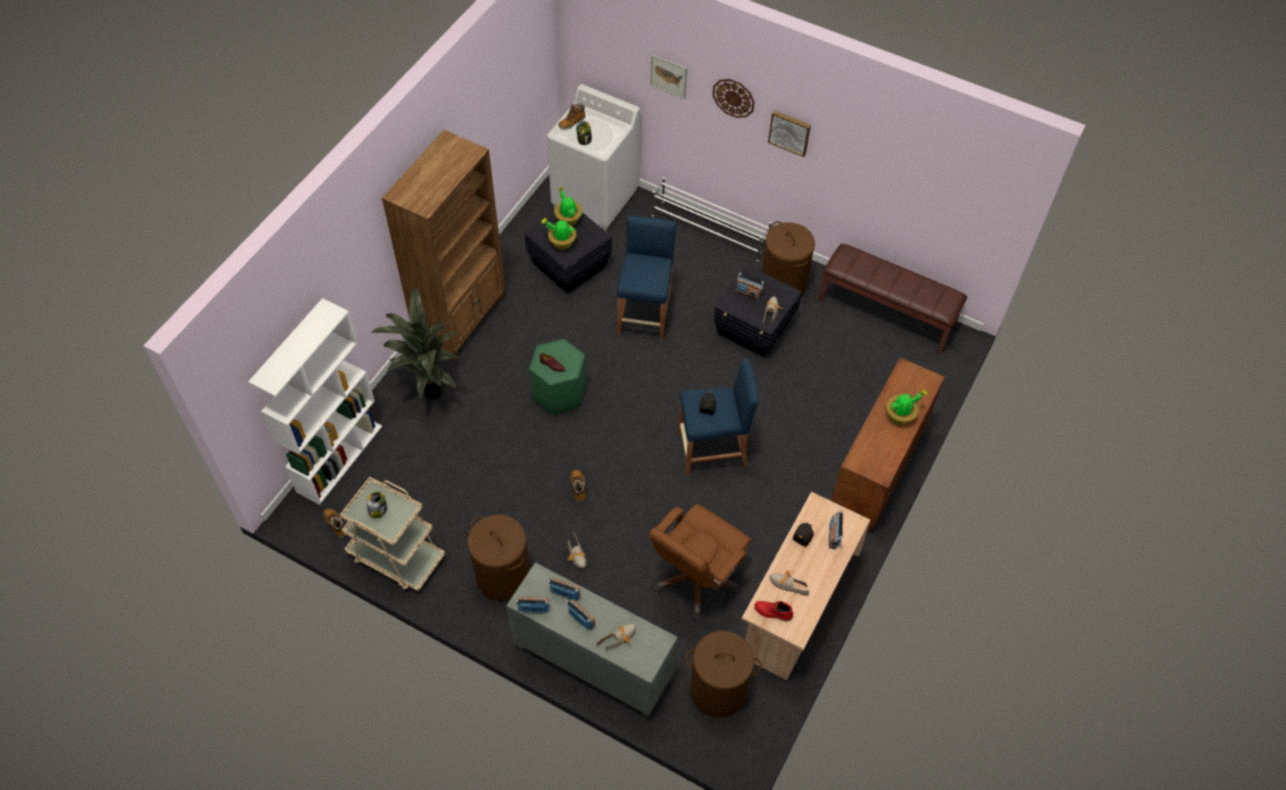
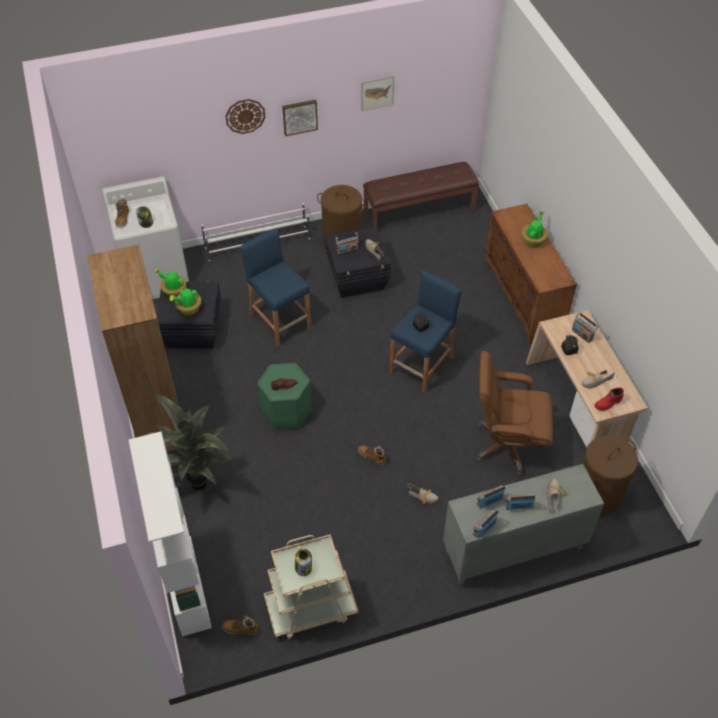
camera: 45 degrees left, 5 degrees down
brown laundry basket [468,515,530,601] -> none
brown office chair [649,504,751,619] -> brown office chair turned 105 degrees clockwise [476,351,553,476]
picture [650,54,687,99] -> picture moved to [361,76,394,111]

